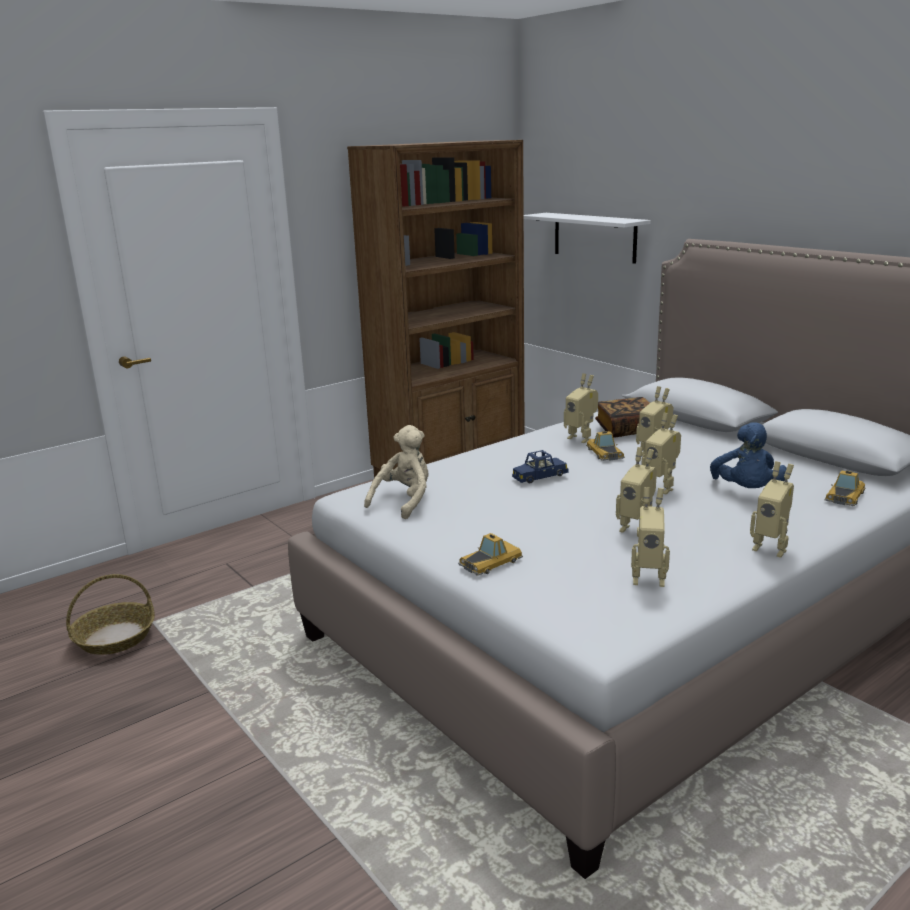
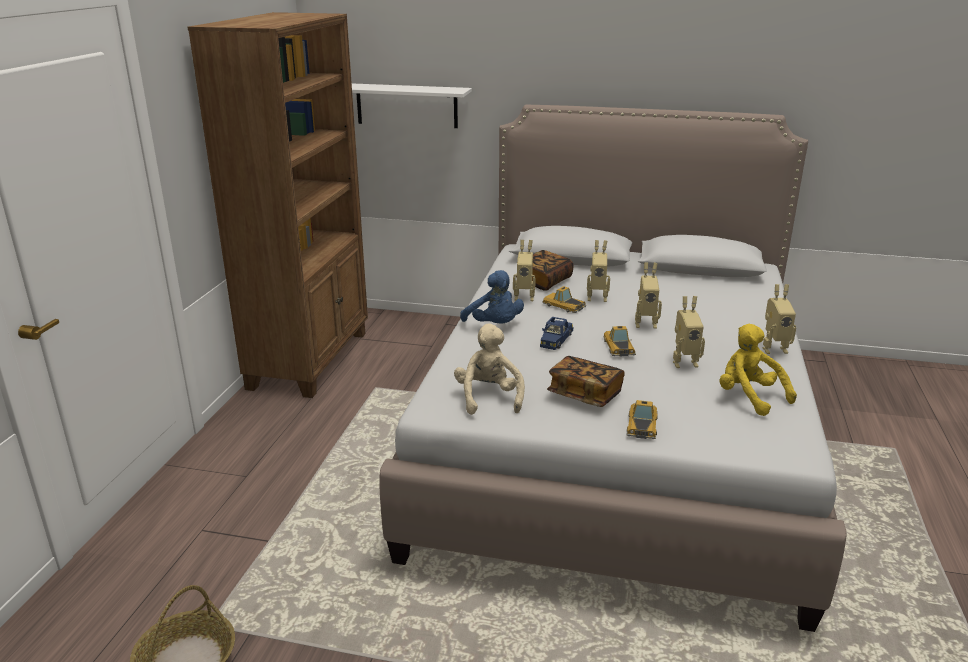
camera: 40 degrees left, 5 degrees up
toy robot [631,487,670,587] -> yellow plush toy [719,324,797,416]
blue plush toy [710,423,787,488] -> blue plush toy moved to [460,270,524,324]
toy car [824,470,866,506] -> toy car moved to [603,326,636,356]
none -> book [547,356,625,407]

